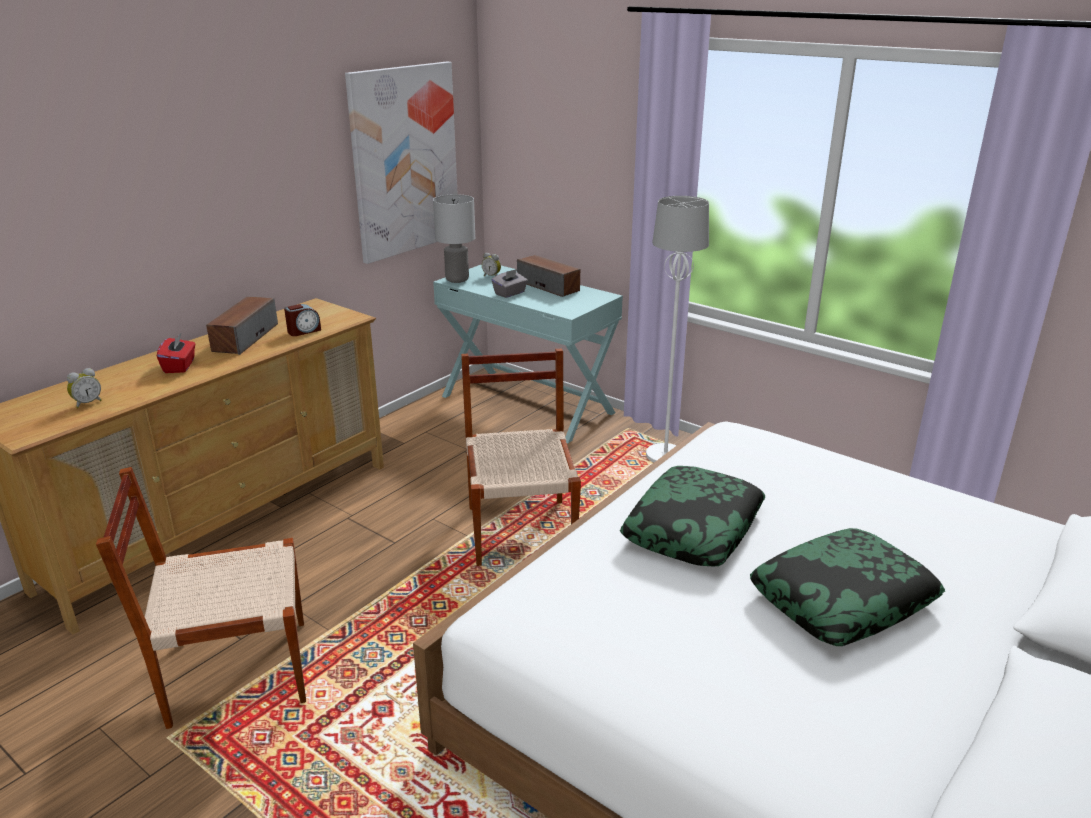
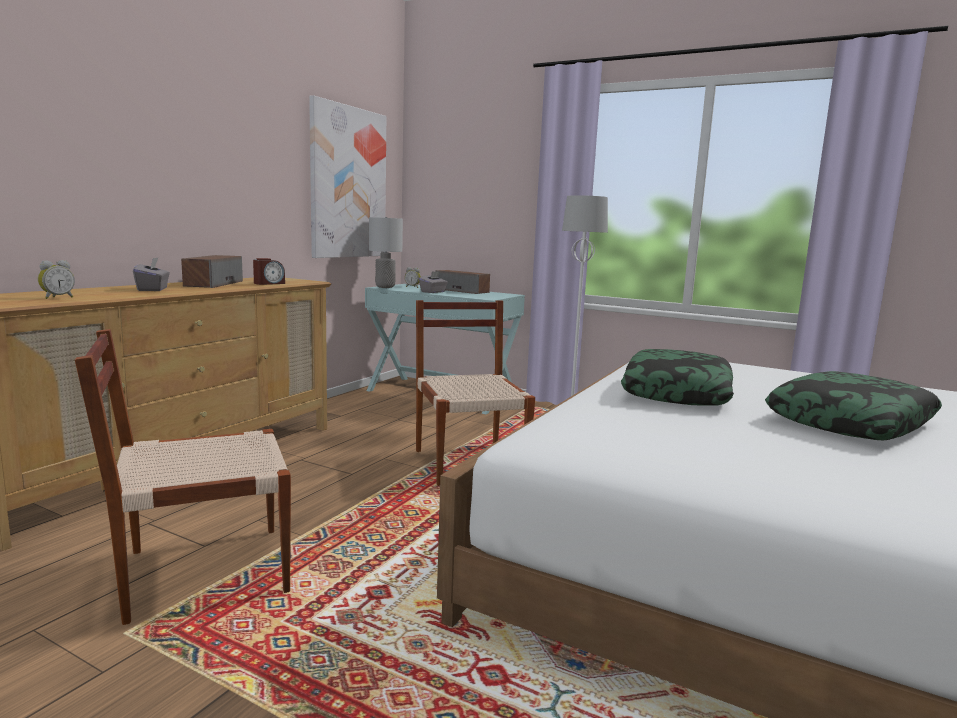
camera: 10 degrees left, 15 degrees down
red tissue box [157,332,195,373] -> grey tissue box [133,257,170,291]

